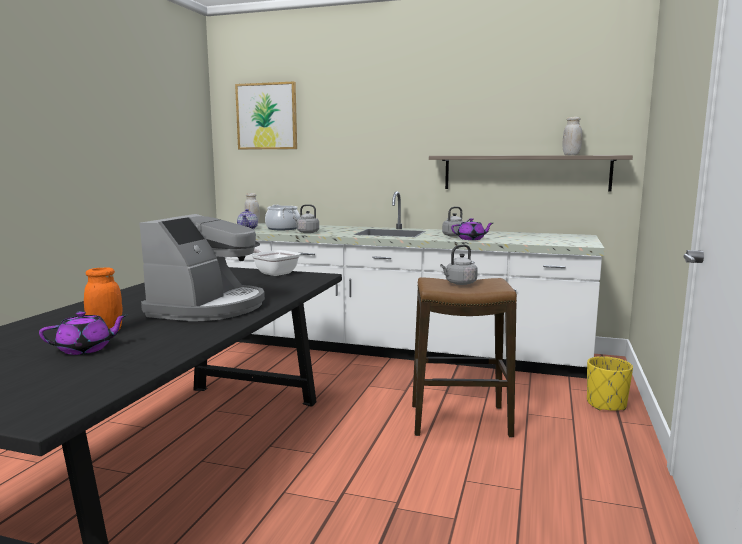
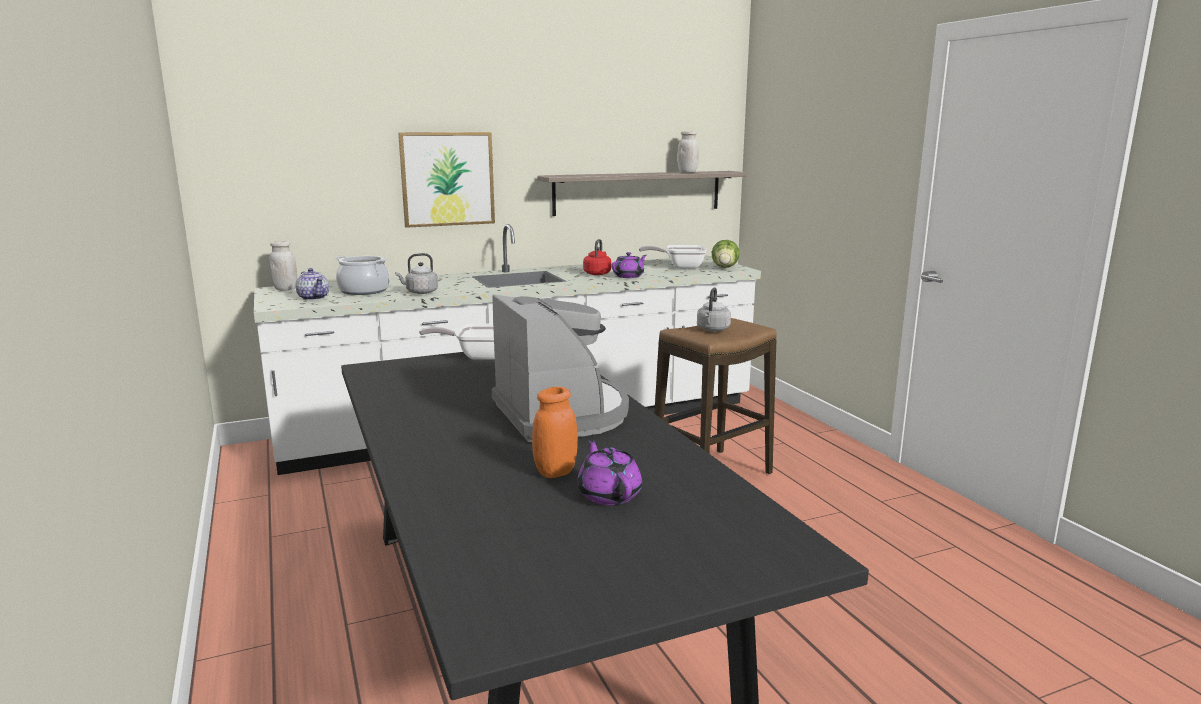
camera: 40 degrees left, 5 degrees up
purple teapot [39,311,127,355] -> purple teapot turned 45 degrees counterclockwise [577,439,642,505]
picture [235,81,297,150] -> picture moved to [398,132,495,228]
grey kettle [442,207,470,237] -> red kettle [583,239,611,275]
yellow planter [587,356,633,411] -> none
none -> frying pan [639,245,707,269]
none -> lettuce [712,240,739,268]

